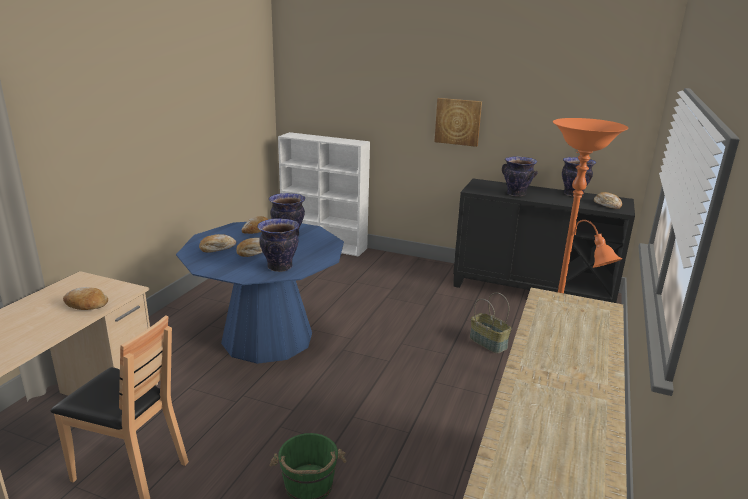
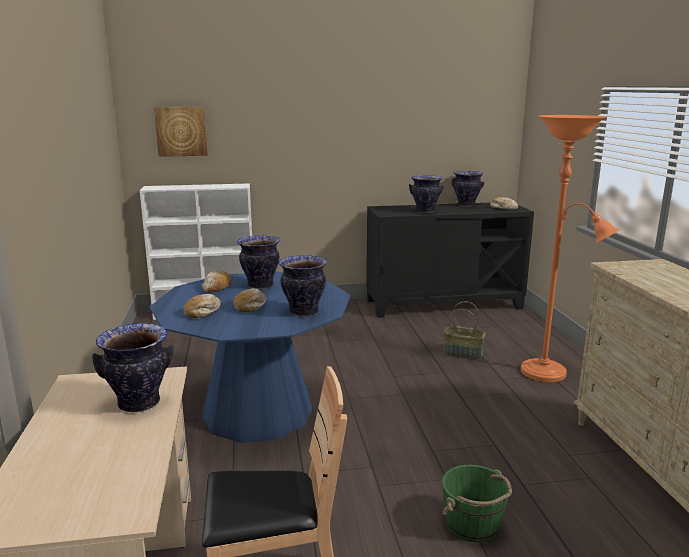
camera: 30 degrees left, 5 degrees down
bread [63,287,108,310] -> vase [92,323,174,412]
picture [435,98,482,147] -> picture moved to [154,107,208,157]

